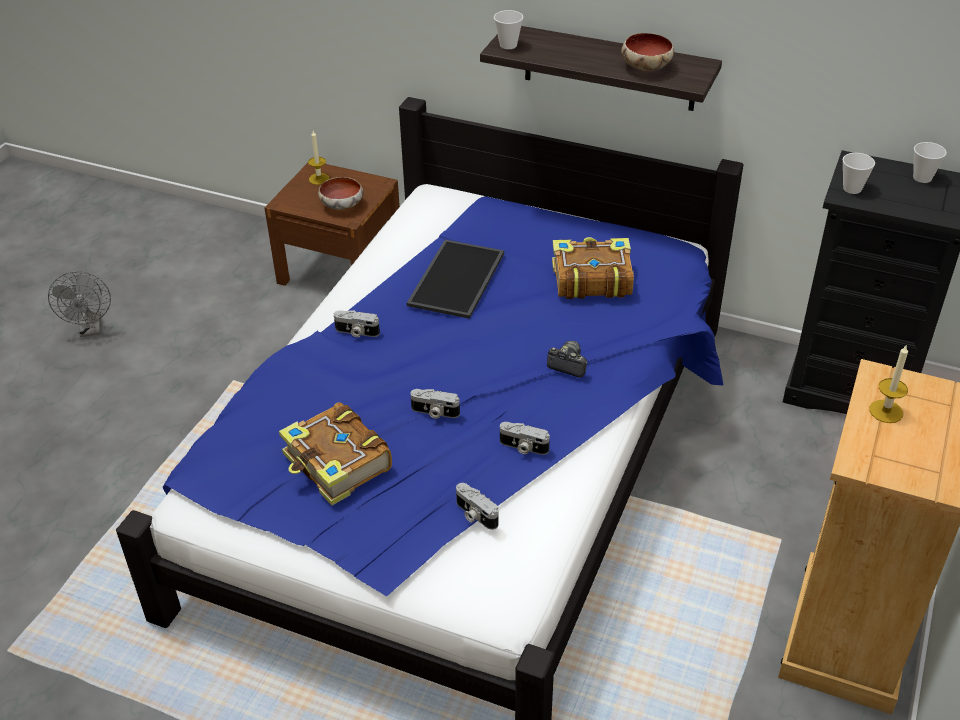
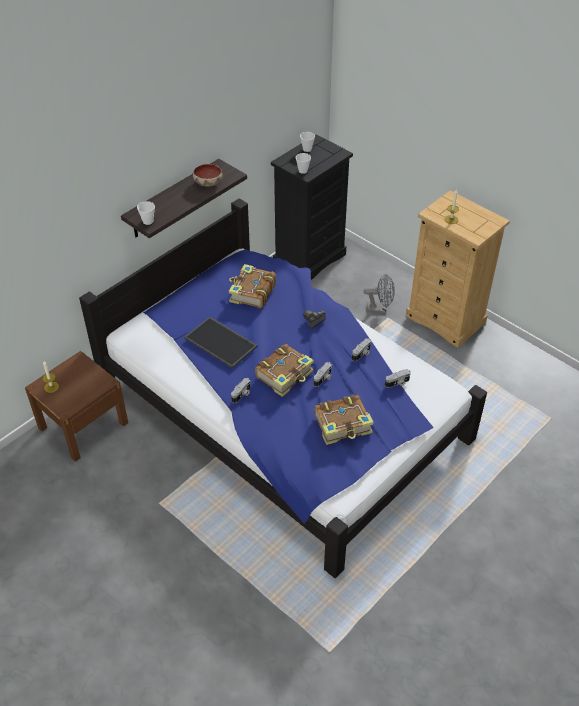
camera: 70 degrees left, 5 degrees up
grey fan [48,271,111,337] -> grey fan moved to [364,274,395,314]
bowl [318,177,363,210] -> none
none -> book [255,344,314,397]

